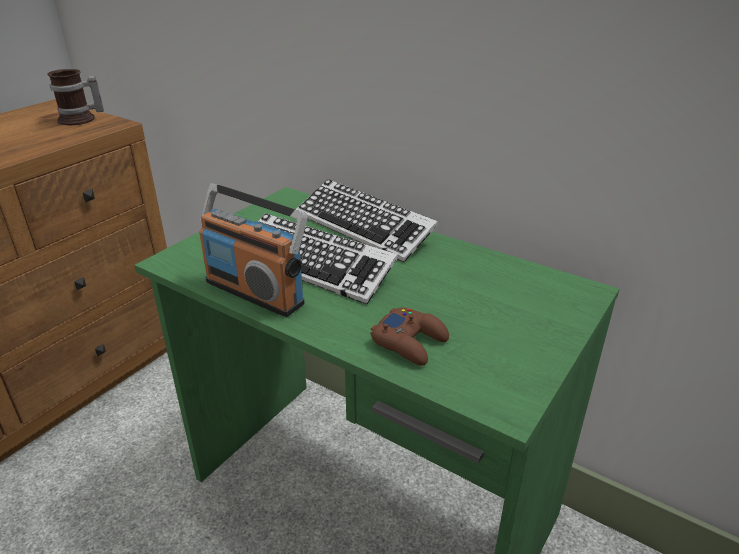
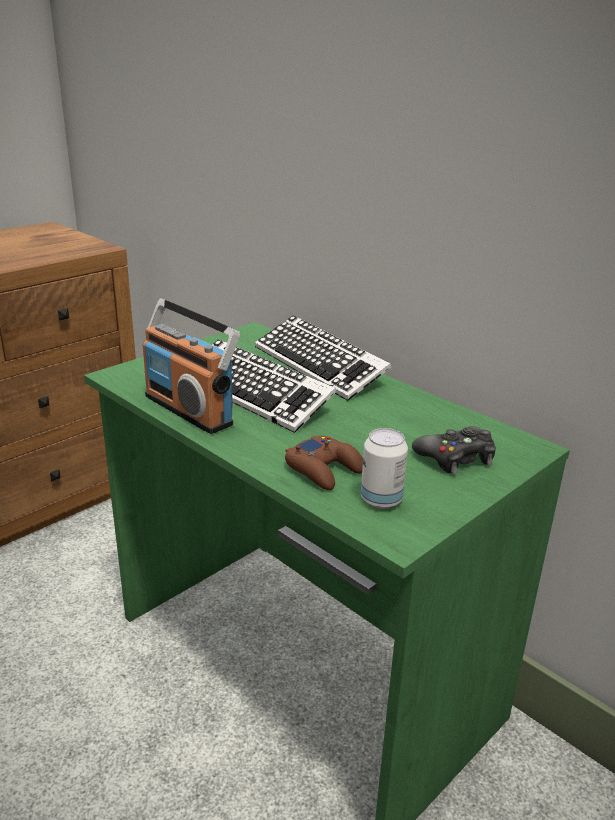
camera: 10 degrees right, 5 degrees down
mug [47,69,104,125] -> none
none -> can [361,428,408,509]
none -> black game controller [412,426,496,474]

